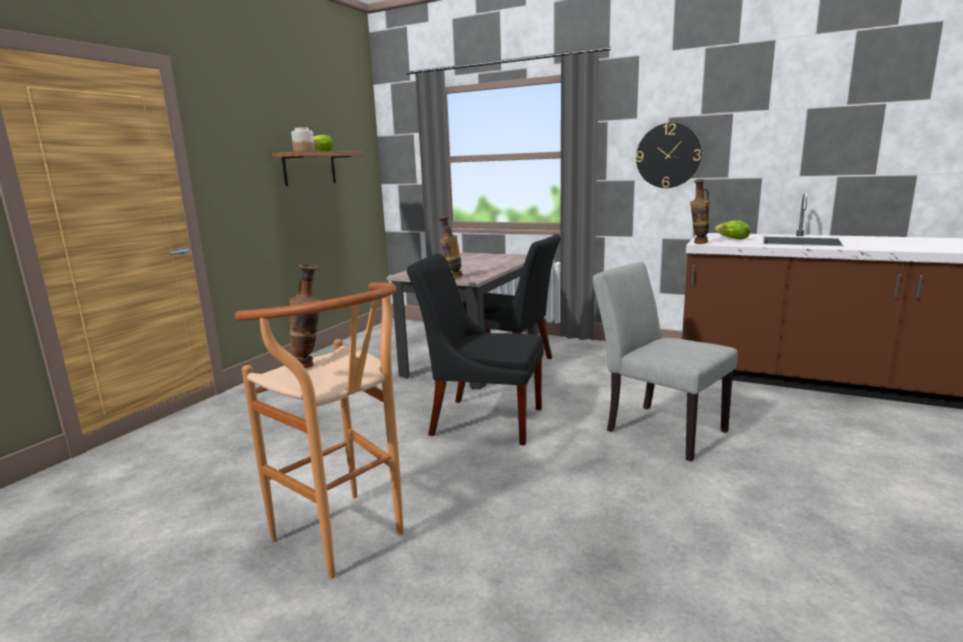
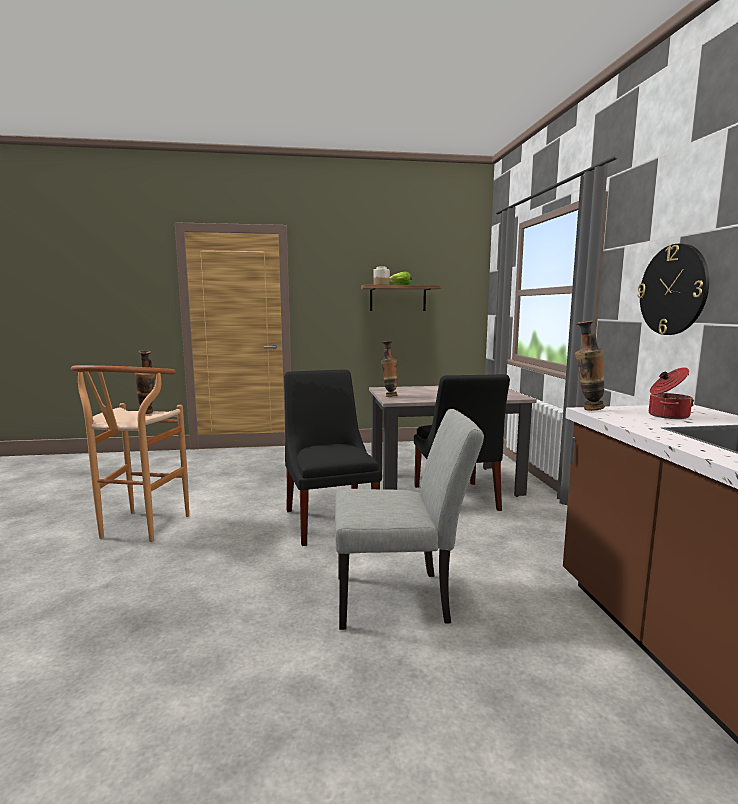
camera: 55 degrees right, 5 degrees down
grey chair [593,262,738,461] -> grey chair turned 75 degrees clockwise [335,409,484,630]
lettuce [715,220,750,240] -> cooking pot [649,367,694,419]

